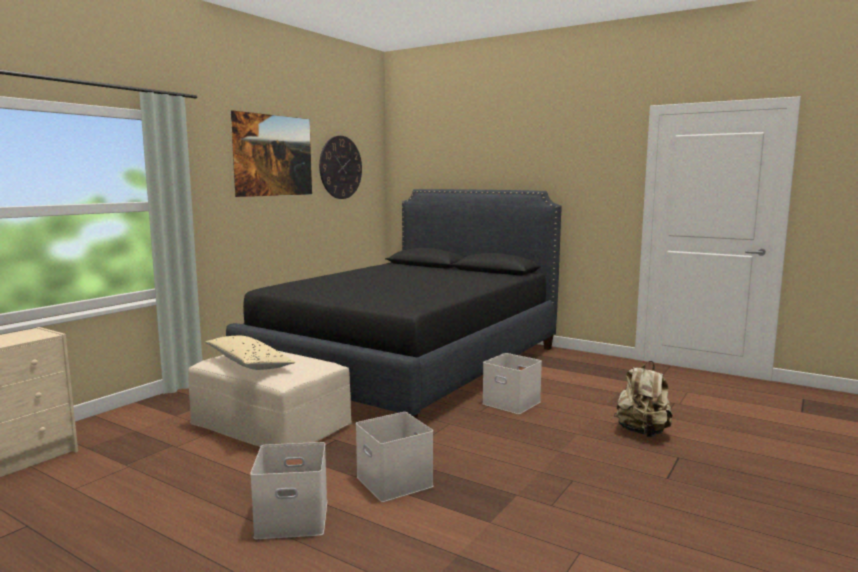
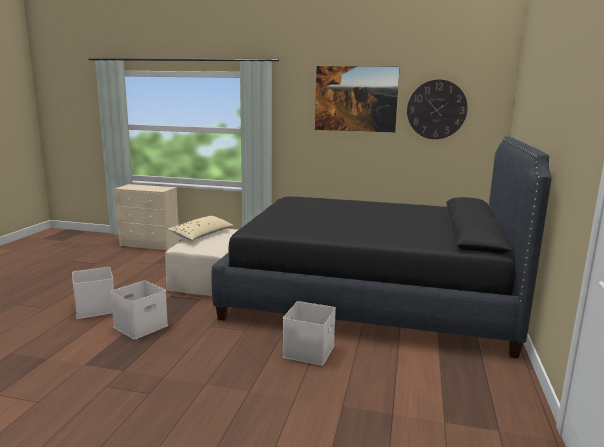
camera: 70 degrees right, 5 degrees up
beige backpack [614,361,673,437] -> none

